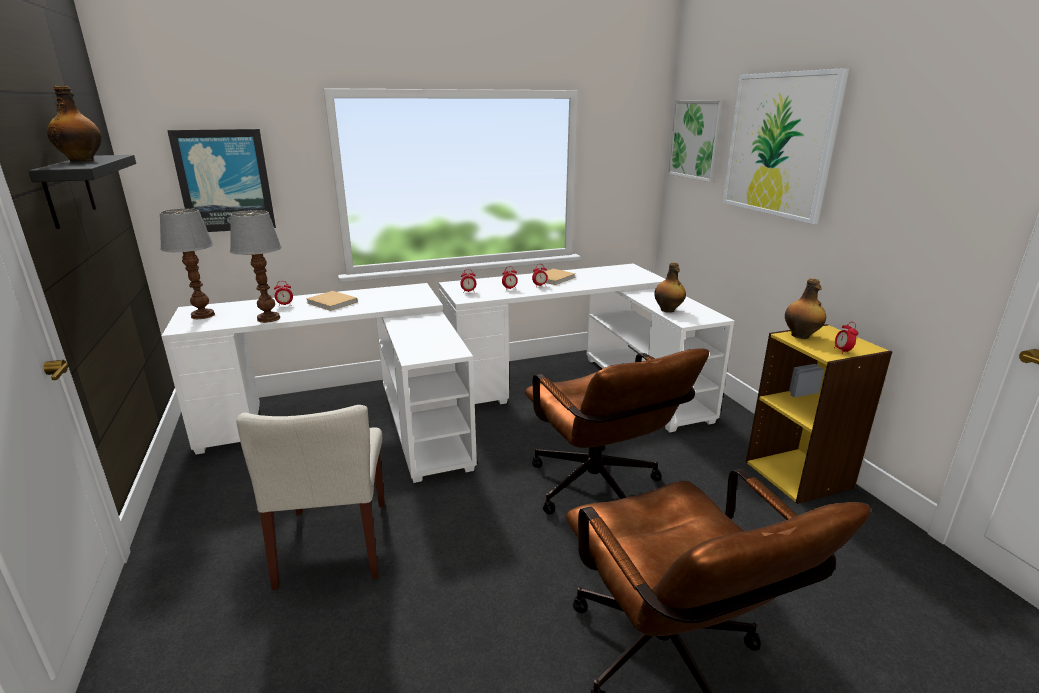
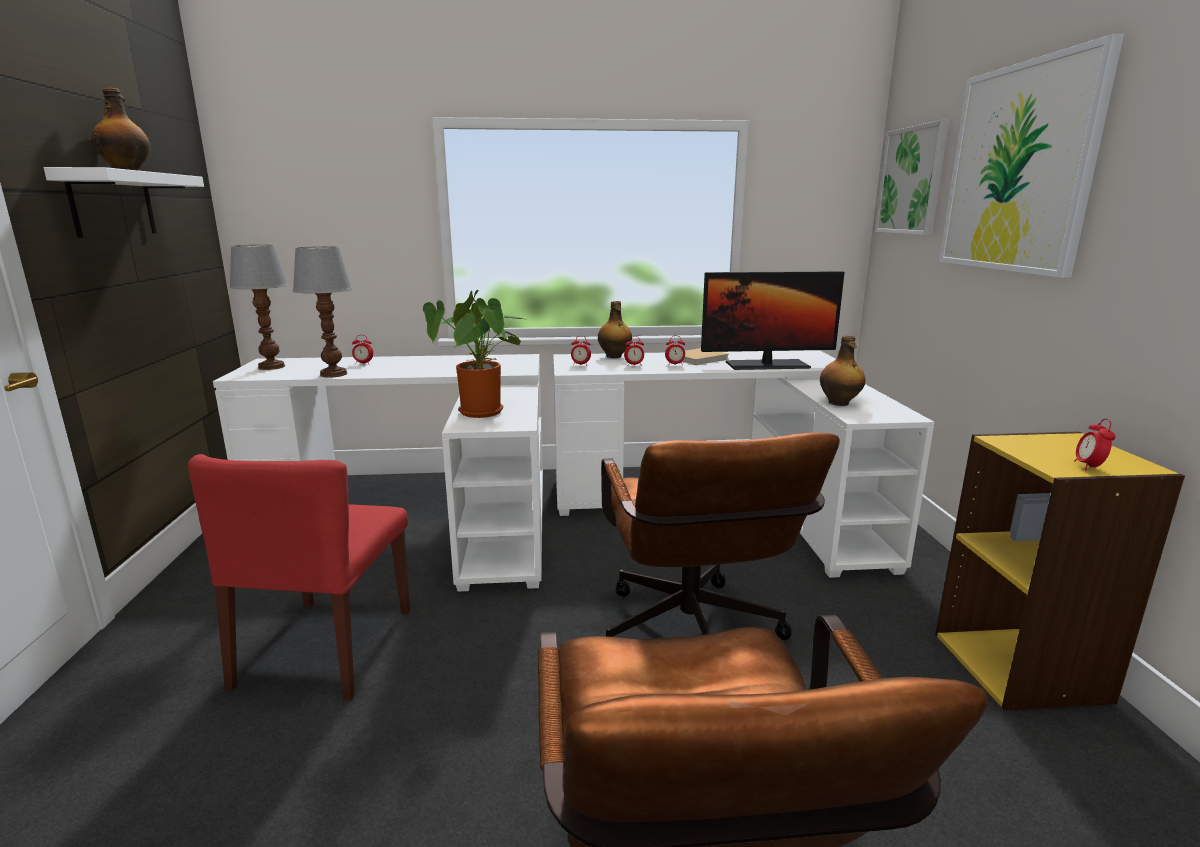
camera: 15 degrees right, 5 degrees down
black shelf [28,155,136,229] -> white shelf [44,167,204,238]
picture [167,129,276,232] -> none
beige chair [236,405,385,590] -> red chair [188,454,410,701]
beige book [306,291,358,311] -> none
bottle [785,278,826,339] -> bottle moved to [598,301,632,358]
none -> potted plant [423,290,528,418]
none -> monitor [701,271,844,370]

